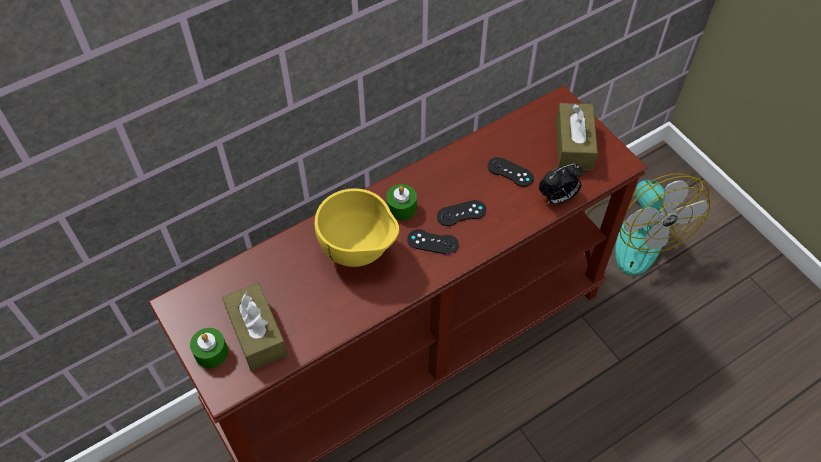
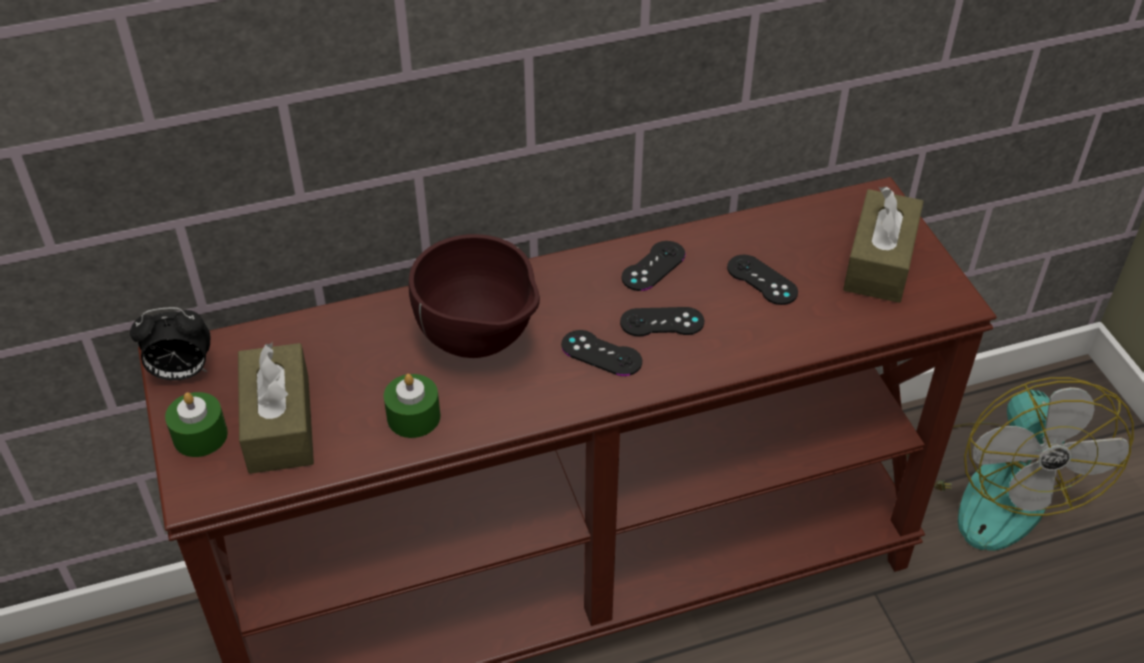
camera: 15 degrees right, 10 degrees down
yellow bowl [315,188,399,267] -> brown bowl [409,234,540,358]
green candle [386,184,417,220] -> green candle moved to [384,374,440,438]
alarm clock [539,163,583,205] -> alarm clock moved to [130,307,210,381]
none -> black game controller [622,241,686,291]

